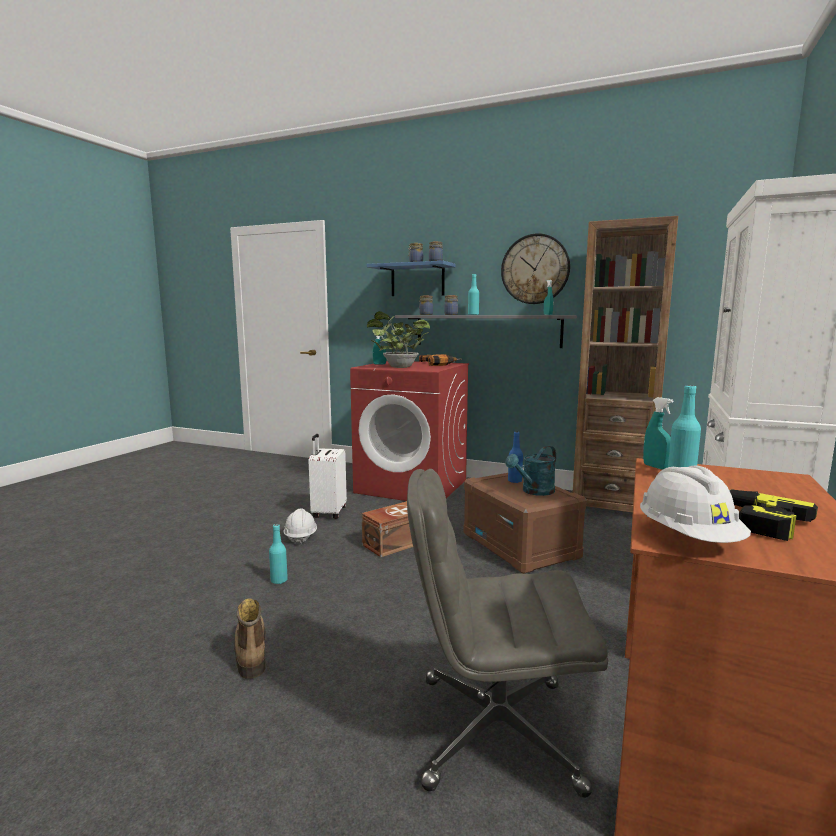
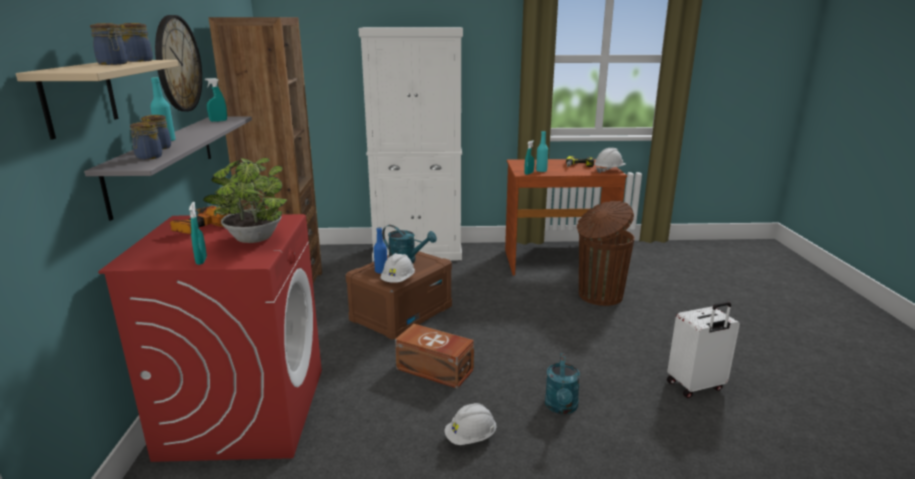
camera: 115 degrees left, 10 degrees up
boot [234,598,266,679] -> none
turquoise bottle [269,524,288,584] -> turquoise watering can [545,353,580,414]
white suitcase [308,434,347,519] -> white suitcase moved to [667,302,740,398]
blue shelf [367,261,455,296] -> beige shelf [16,60,179,139]
grey office chair [407,469,608,798] -> brown trash can [577,201,635,306]
none -> white hard hat [380,253,415,283]

